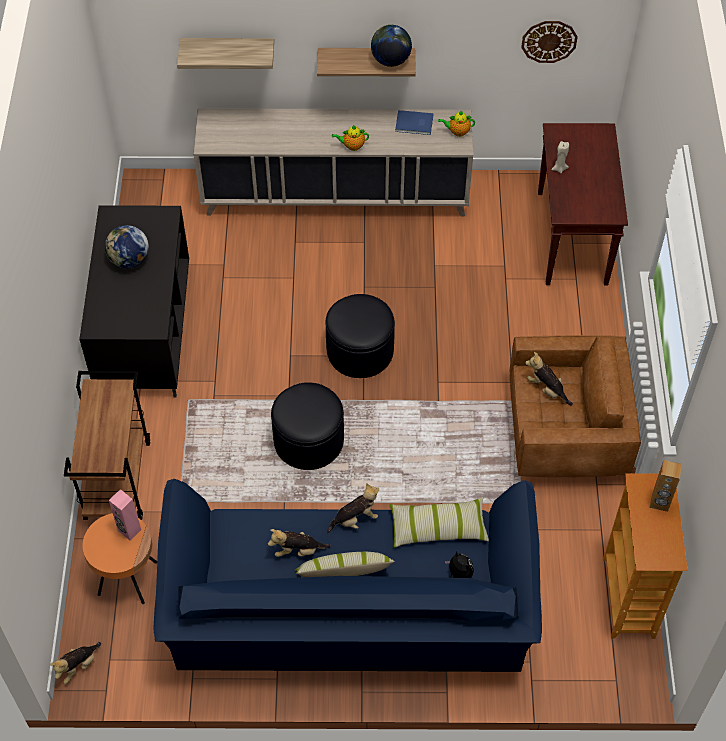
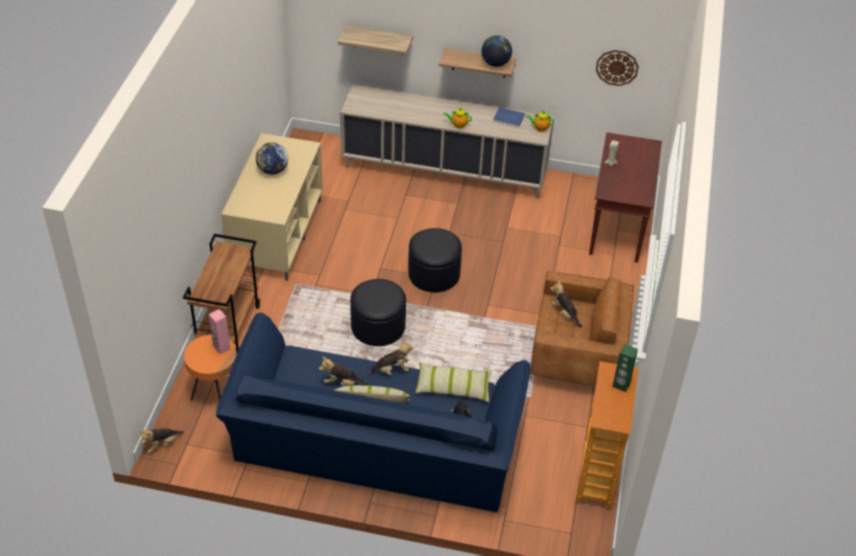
camera: 10 degrees right, 10 degrees down
black tv stand [79,205,189,398] -> beige tv stand [221,133,323,281]
brown speaker [650,460,682,512] -> green speaker [612,344,638,392]

